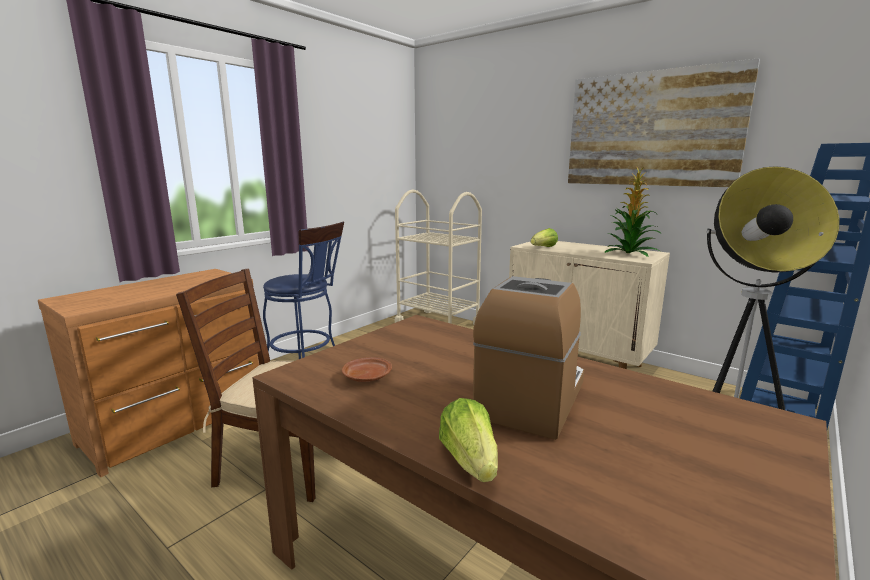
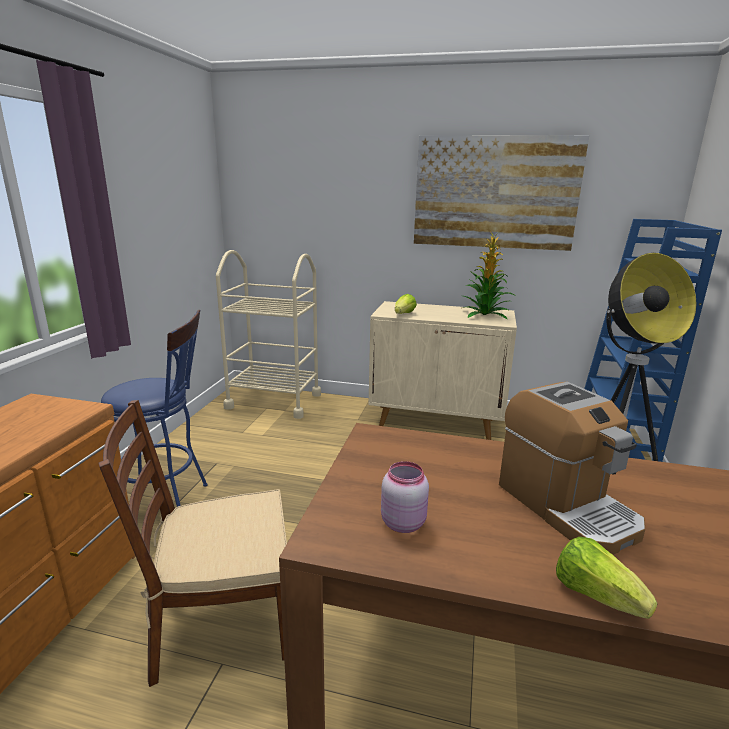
camera: 25 degrees left, 5 degrees up
brown plate [342,357,392,382] -> pink jar [381,461,429,533]
coffee machine [473,276,584,440] -> coffee machine turned 150 degrees clockwise [499,382,645,555]

